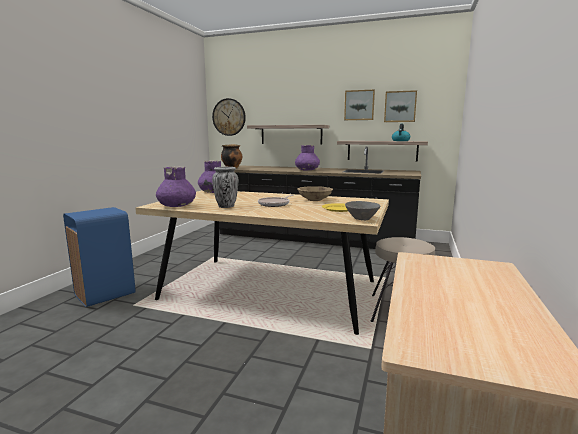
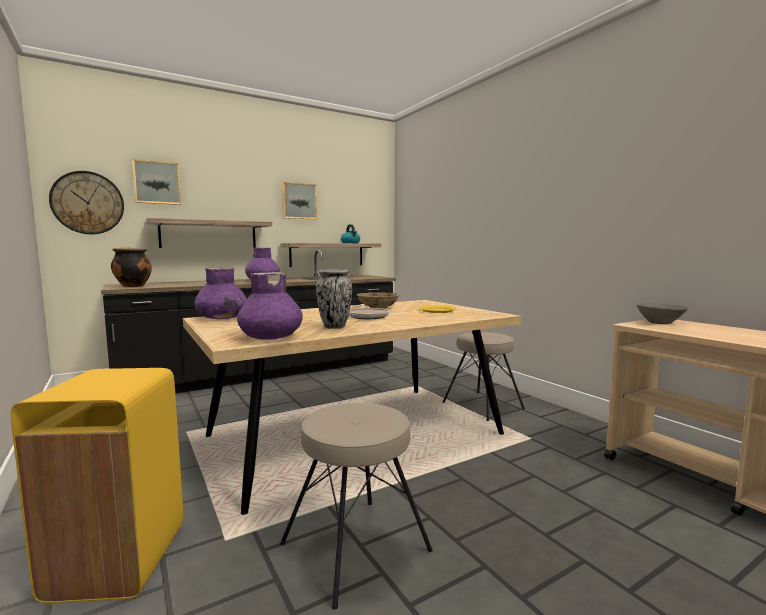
camera: 50 degrees left, 5 degrees down
blue trash can [63,207,136,307] -> yellow trash can [11,368,184,603]
grey bowl [345,201,380,220] -> grey bowl moved to [637,303,688,324]
picture [384,90,417,122] -> picture moved to [132,159,181,205]
none -> beige stool [280,403,433,610]

